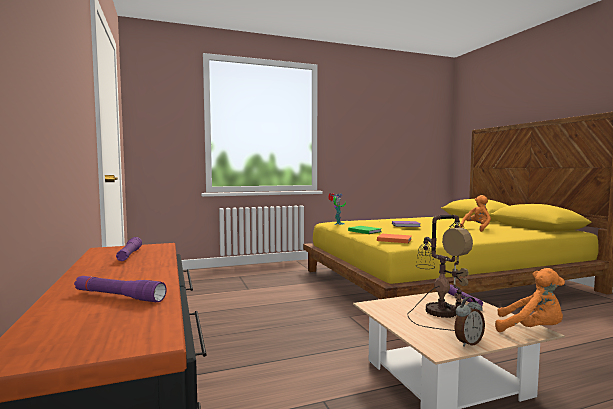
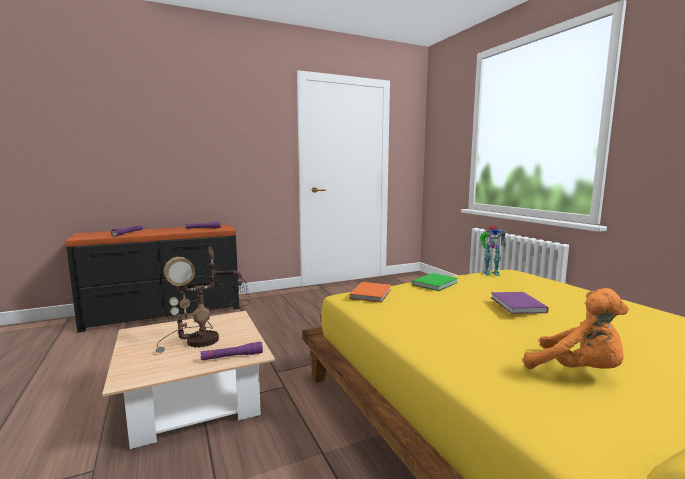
camera: 85 degrees right, 5 degrees up
alarm clock [454,297,485,347] -> none
orange plush toy [495,268,565,332] -> none

